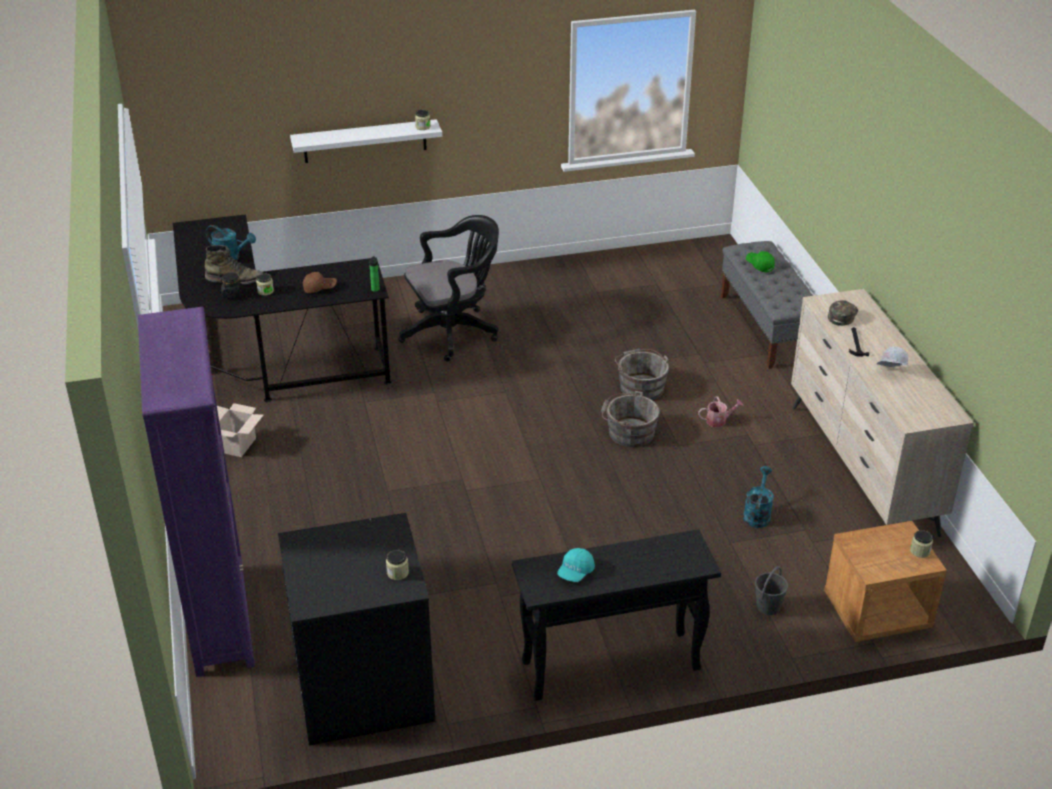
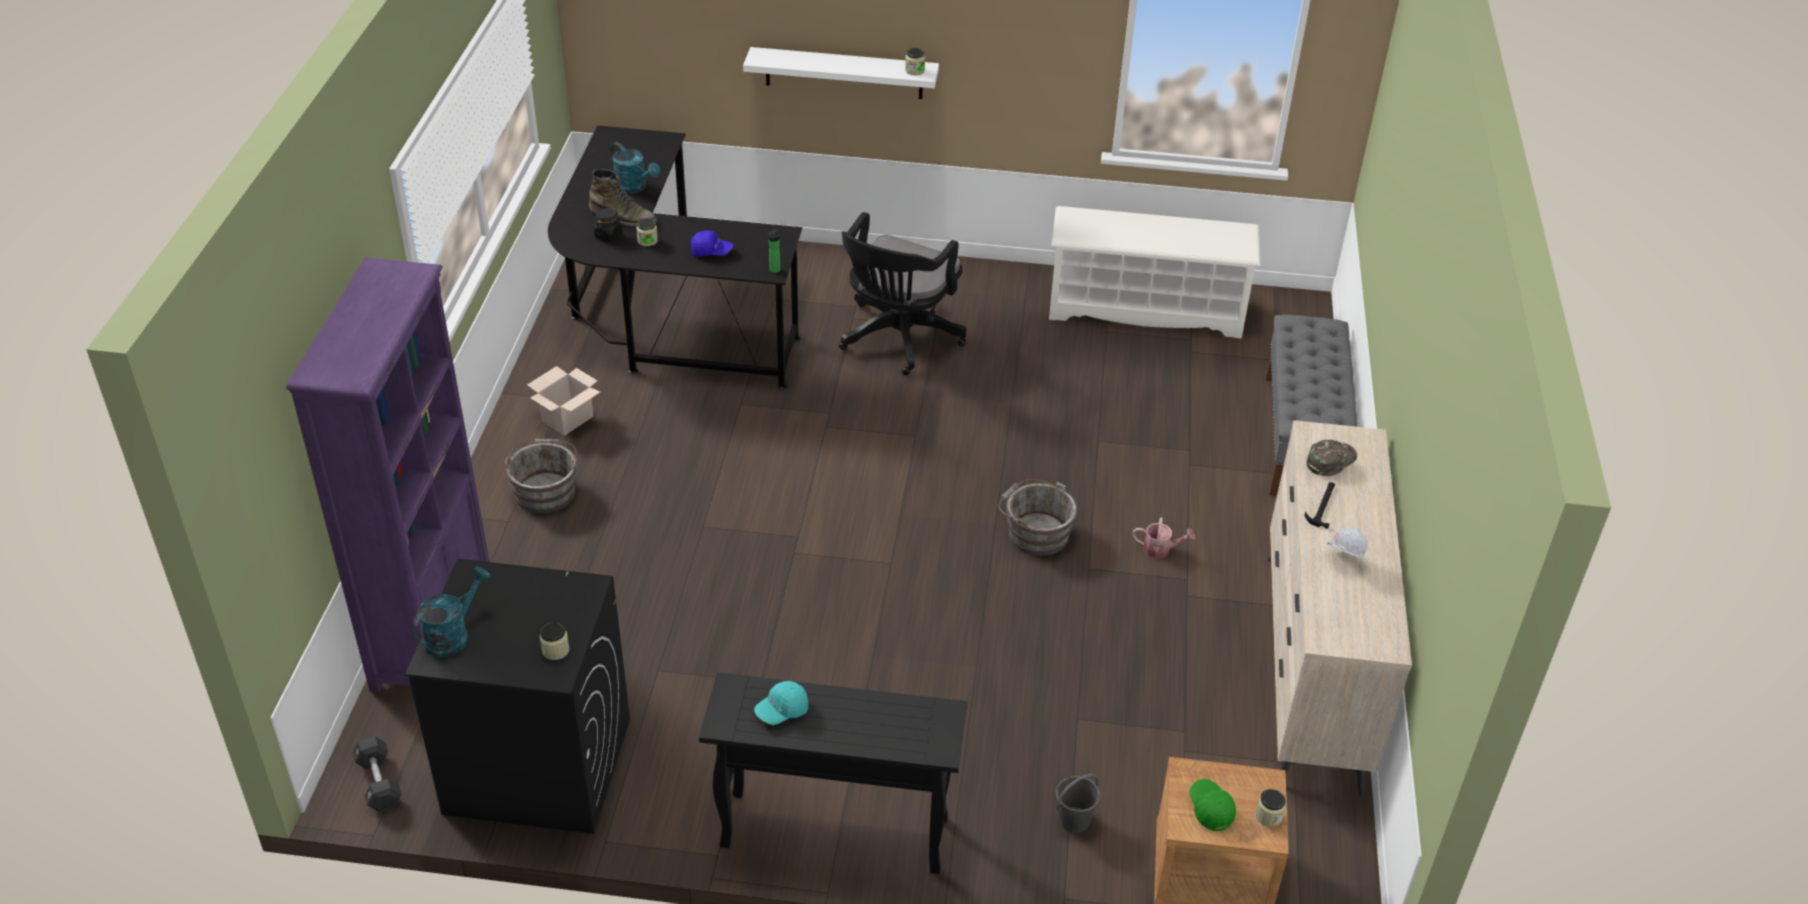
camera: 20 degrees right, 5 degrees up
brown cap [303,272,337,293] -> blue cap [691,230,733,257]
black office chair [398,215,499,362] -> black office chair turned 120 degrees clockwise [839,212,967,376]
grey bucket [615,349,669,400] -> grey bucket moved to [505,439,578,514]
turquoise watering can [743,466,774,528] -> turquoise watering can moved to [412,567,491,658]
green cap [746,251,775,273] -> green cap moved to [1189,779,1236,831]
none -> black dumbbell [352,736,401,812]
none -> white shoe rack [1049,206,1260,339]

